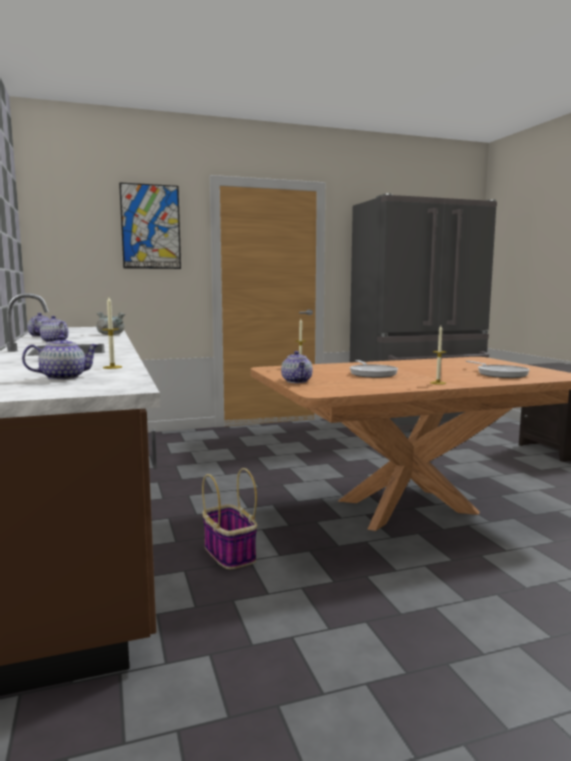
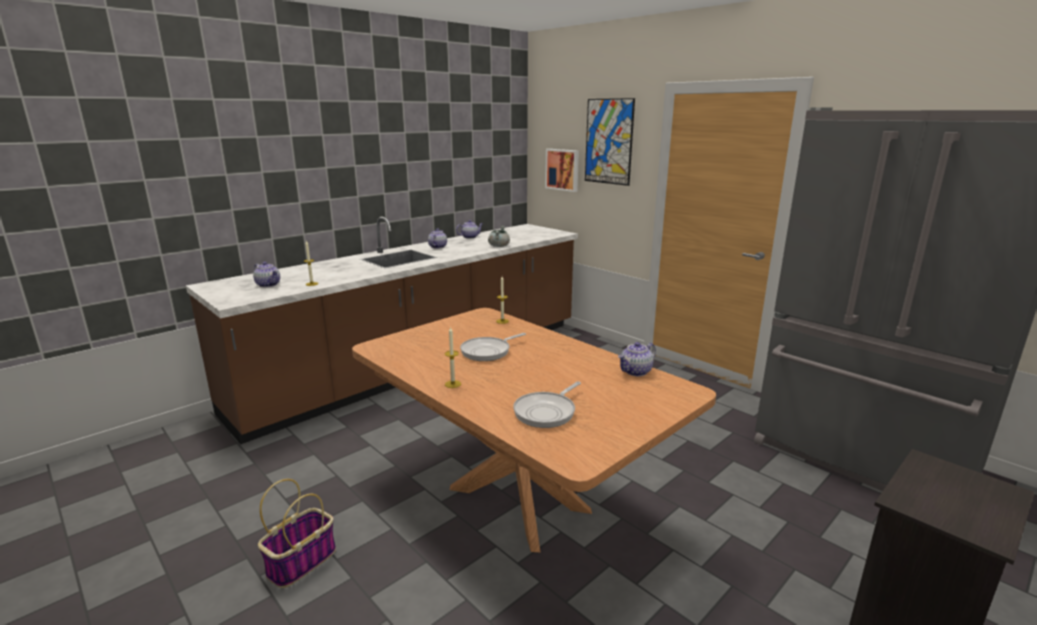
camera: 65 degrees right, 10 degrees up
basket [202,468,257,569] -> basket moved to [258,479,336,588]
teapot [281,351,313,383] -> teapot moved to [618,342,656,376]
none -> picture [545,149,579,192]

